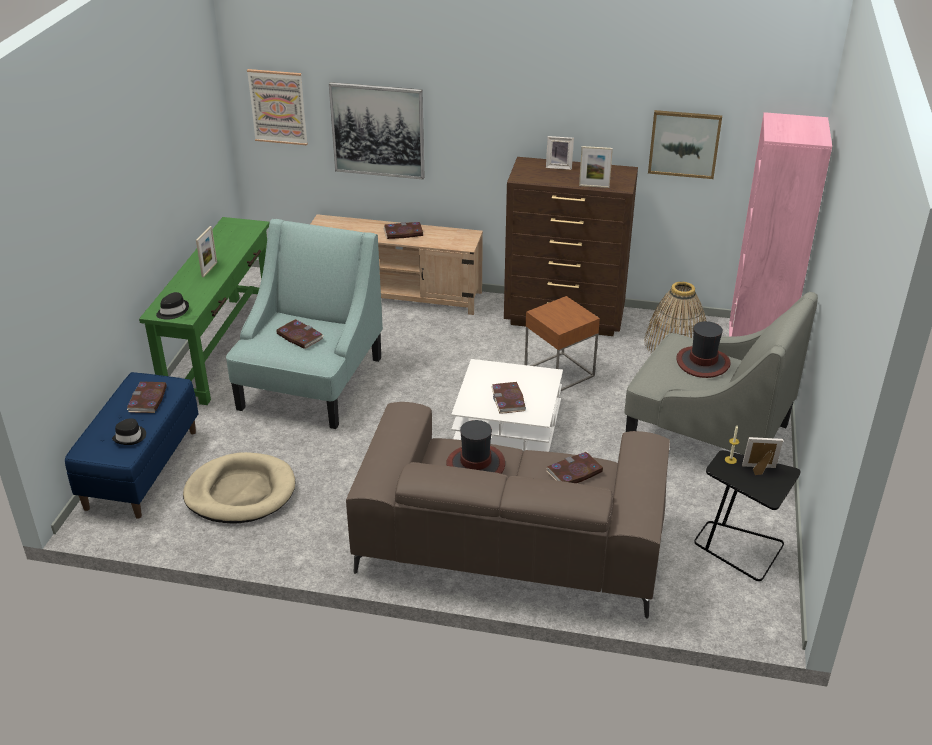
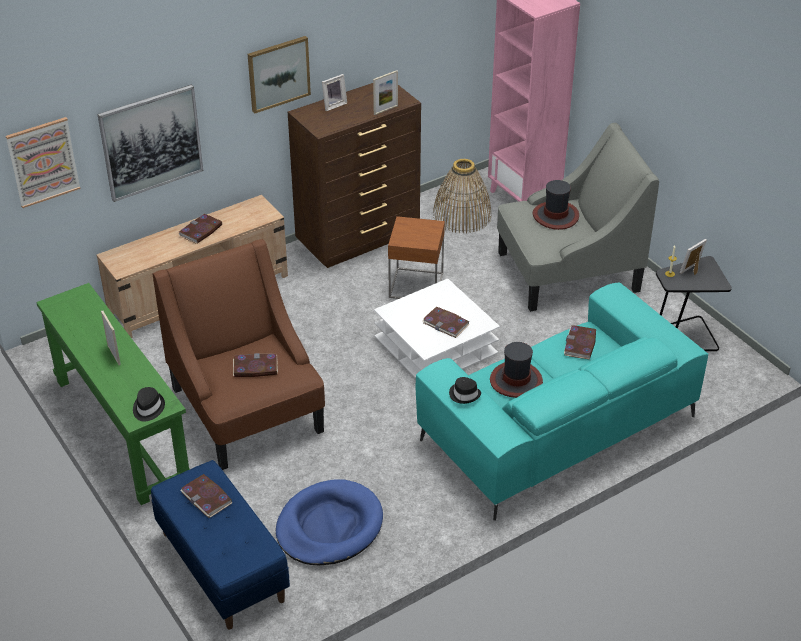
camera: 45 degrees left, 5 degrees up
black hat [112,418,146,445] -> black hat moved to [449,377,481,404]
beige dog bed [183,452,296,523] -> blue dog bed [276,479,383,565]
turquoise armchair [226,219,383,429] -> brown armchair [153,239,325,470]
brown sofa [346,402,670,619] -> turquoise sofa [416,283,708,521]
picture [648,110,722,179] -> picture moved to [248,36,311,114]

